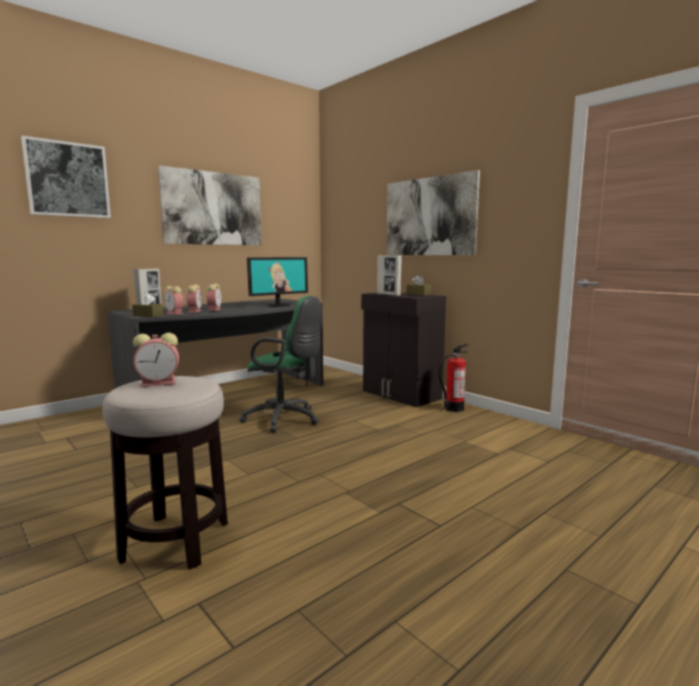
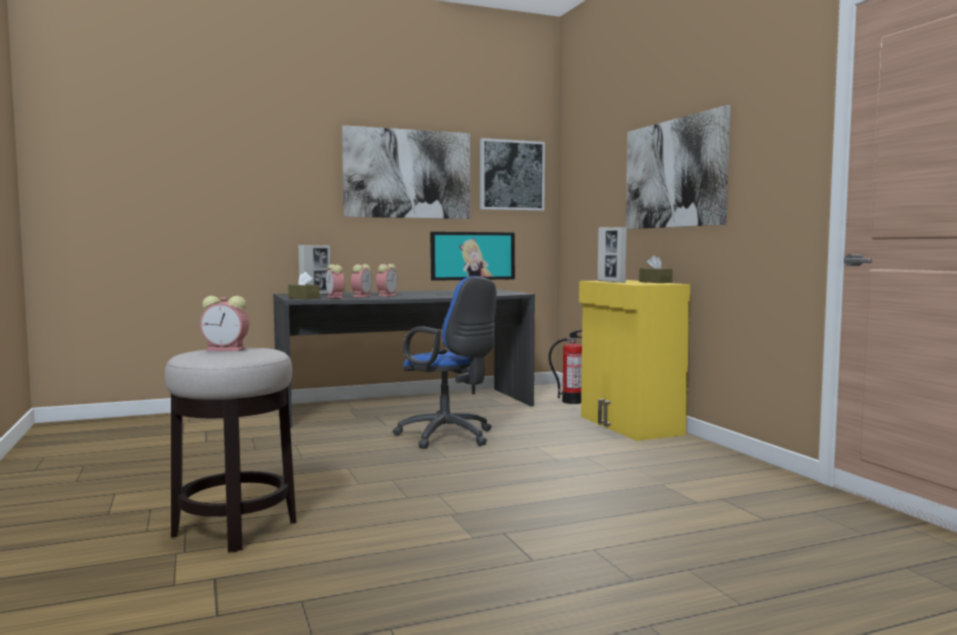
camera: 20 degrees right, 5 degrees down
picture [21,136,111,218] -> picture moved to [480,138,545,211]
green office chair [239,296,320,433] -> blue office chair [393,276,497,449]
black cabinet [361,293,446,407] -> yellow cabinet [579,280,690,441]
fire extinguisher [438,344,468,412] -> fire extinguisher moved to [548,330,582,404]

